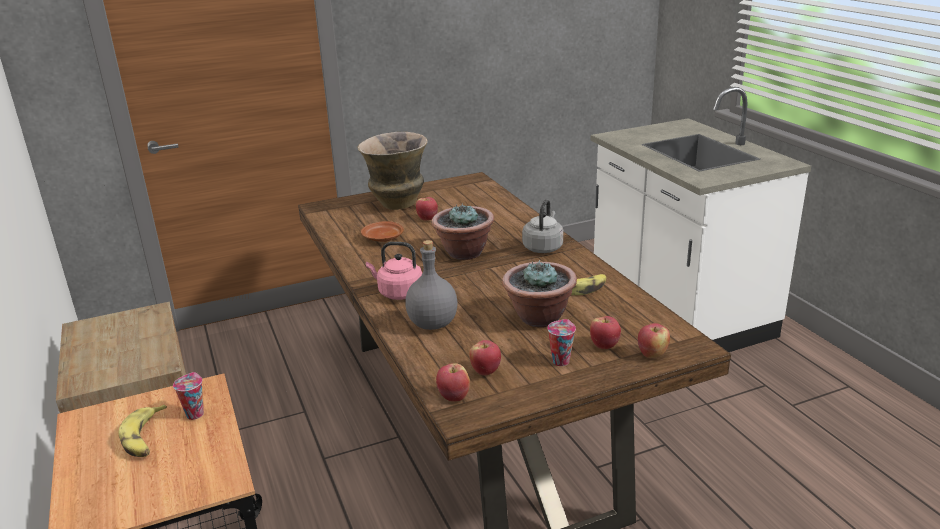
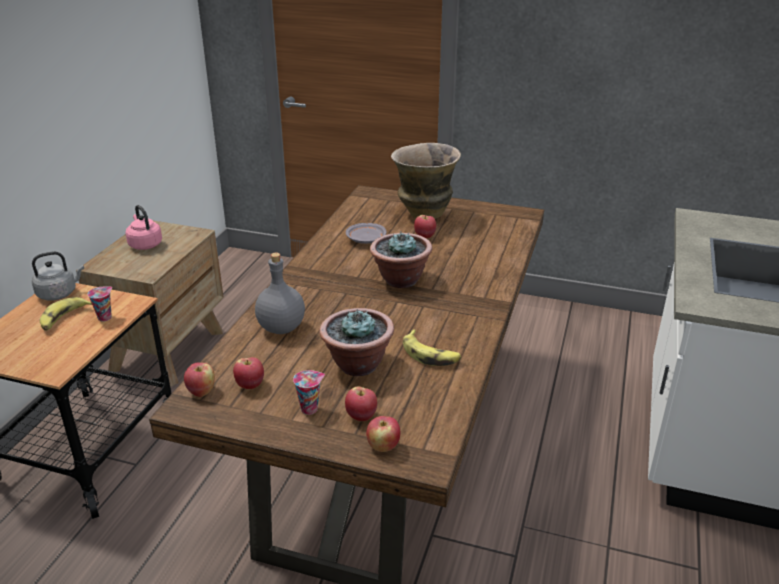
camera: 40 degrees right, 5 degrees up
brown plate [361,221,404,242] -> grey plate [346,223,386,244]
pink kettle [366,242,422,300] -> pink kettle moved to [125,205,162,250]
grey kettle [522,199,563,253] -> grey kettle moved to [32,251,84,301]

